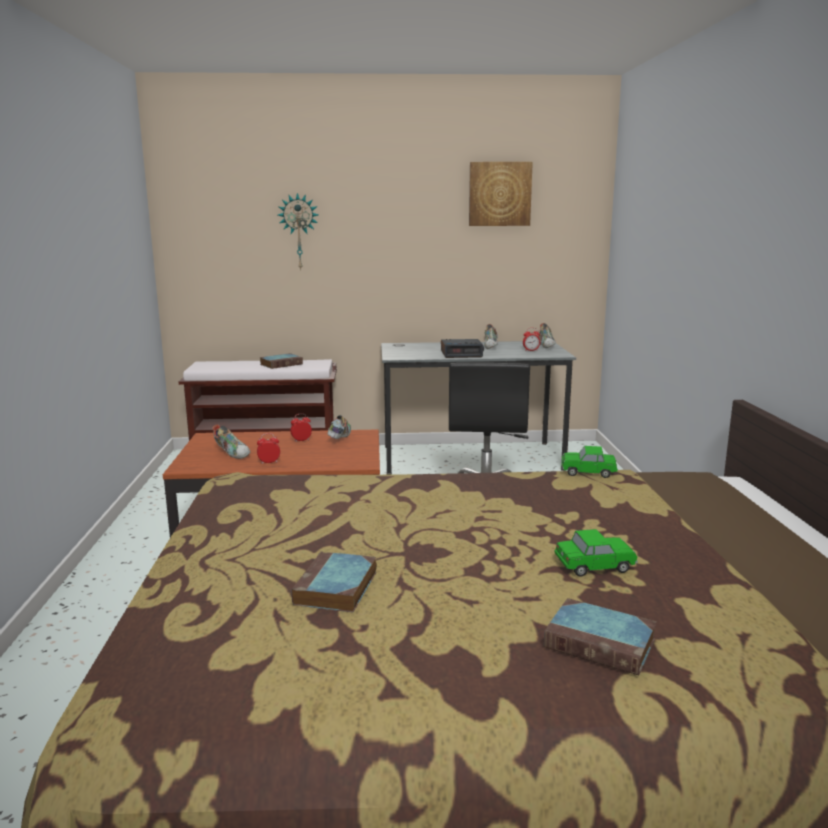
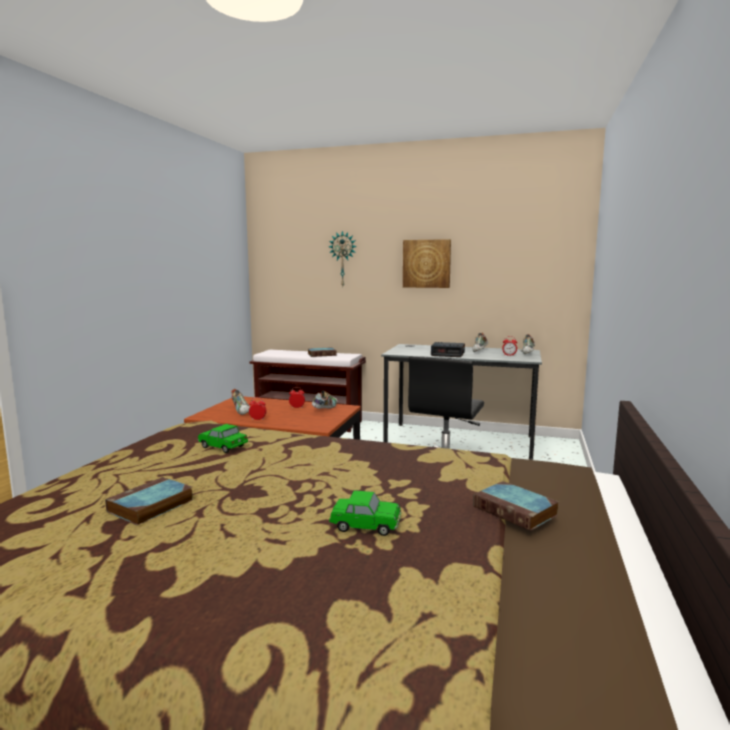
camera: 20 degrees right, 5 degrees down
picture [469,162,533,226] -> picture moved to [403,239,451,288]
book [544,598,657,675] -> book moved to [473,481,559,531]
toy car [561,446,618,478] -> toy car moved to [198,424,248,453]

